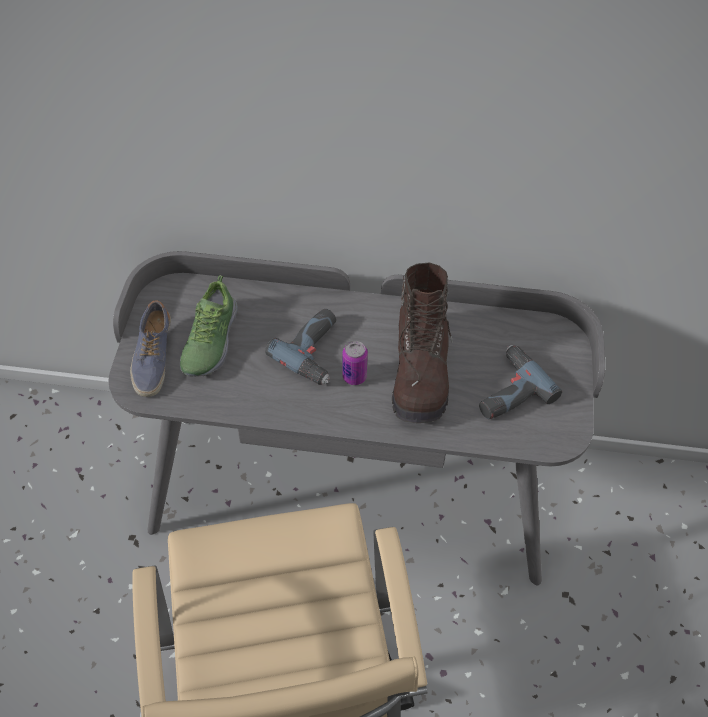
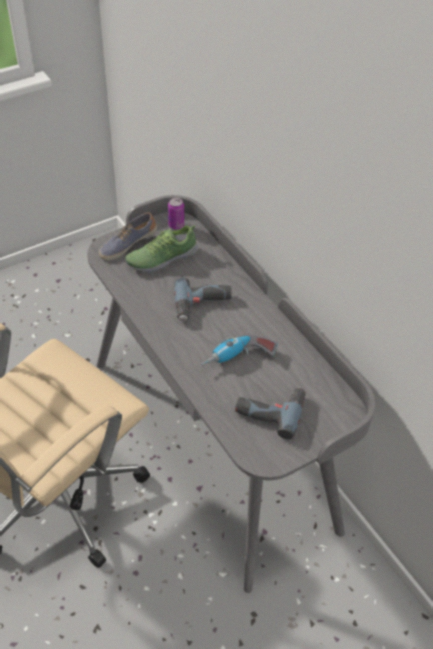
camera: 50 degrees right, 5 degrees down
can [342,341,368,385] -> can moved to [168,198,184,229]
brown boot [392,262,453,423] -> power drill [201,335,278,366]

